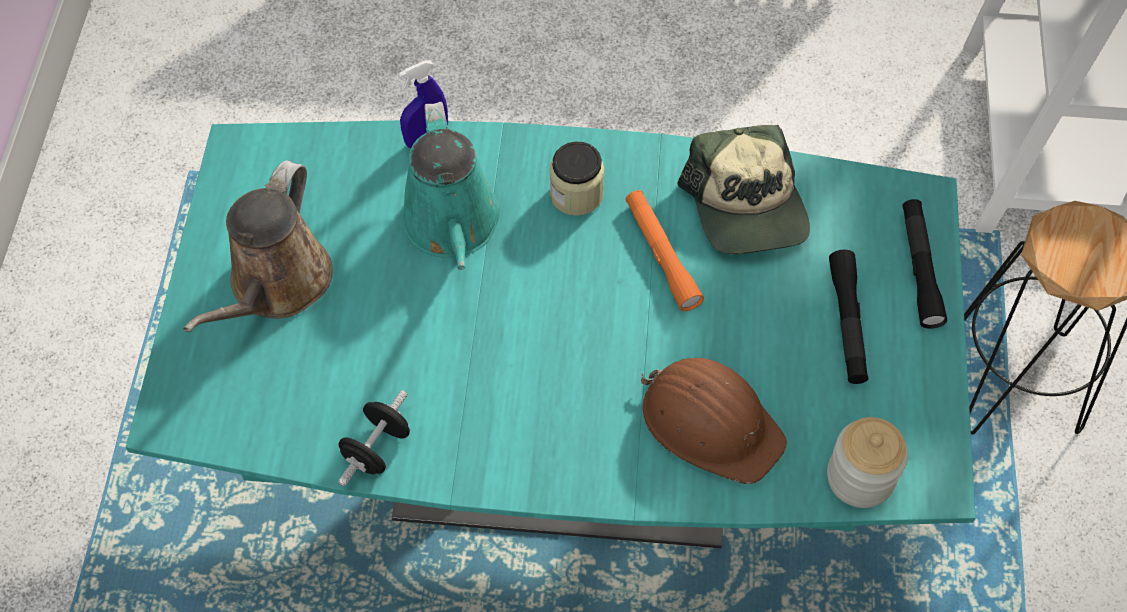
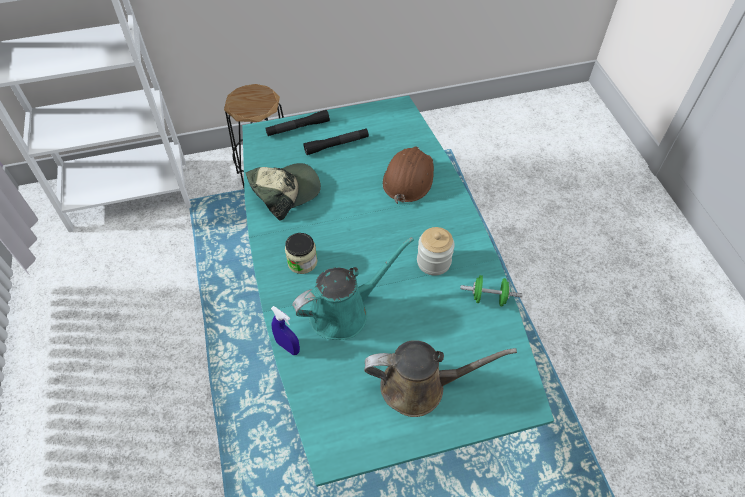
camera: 110 degrees left, 5 degrees down
black dumbbell [338,390,410,486] -> green dumbbell [460,275,522,306]
orange flashlight [625,190,704,311] -> none
jar [827,417,908,508] -> jar moved to [417,227,455,276]

